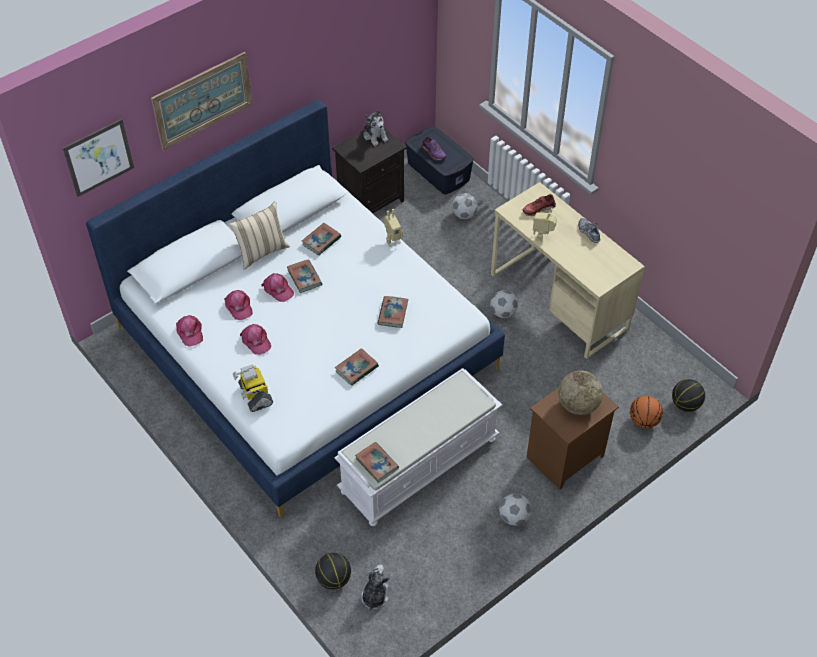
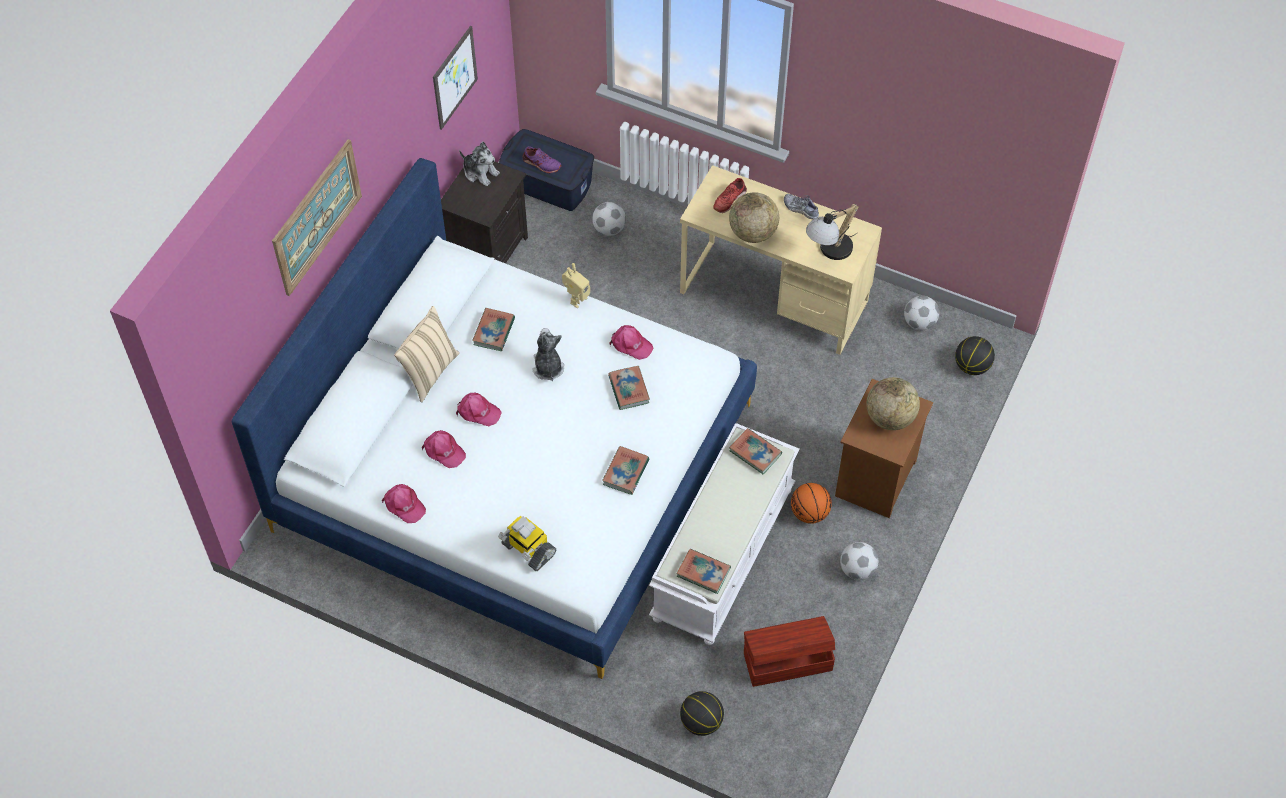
camera: 25 degrees left, 5 degrees up
picture [63,119,134,197] -> picture moved to [433,26,478,130]
pink cap [240,324,271,355] -> pink cap moved to [609,325,653,360]
book [287,259,322,293] -> book moved to [729,428,782,474]
plush toy [361,564,390,611] -> plush toy moved to [532,328,564,381]
football [490,290,518,318] -> football moved to [904,296,939,330]
toy robot [533,208,557,242] -> globe [729,192,779,243]
basketball [630,396,663,428] -> basketball moved to [791,483,832,524]
none -> brown storage box [744,616,835,687]
none -> table lamp [806,204,858,260]

